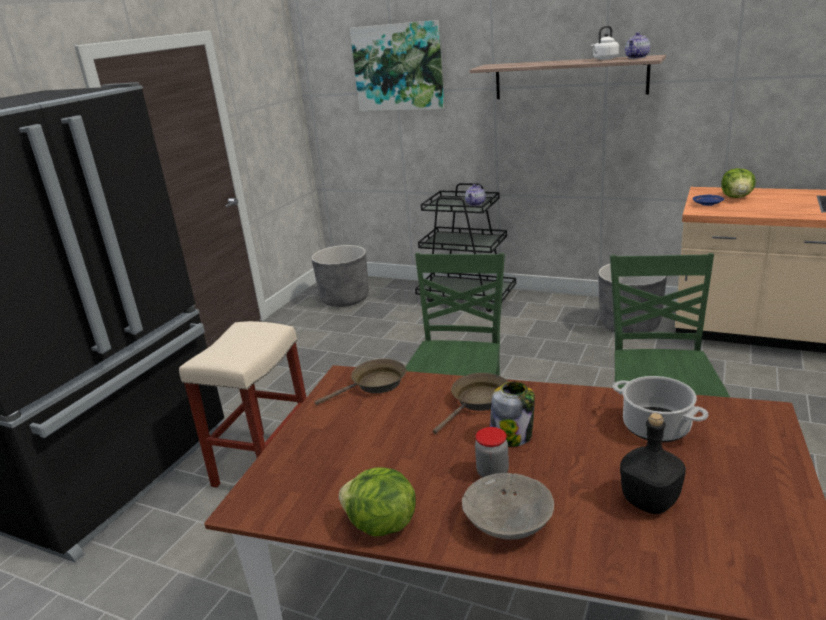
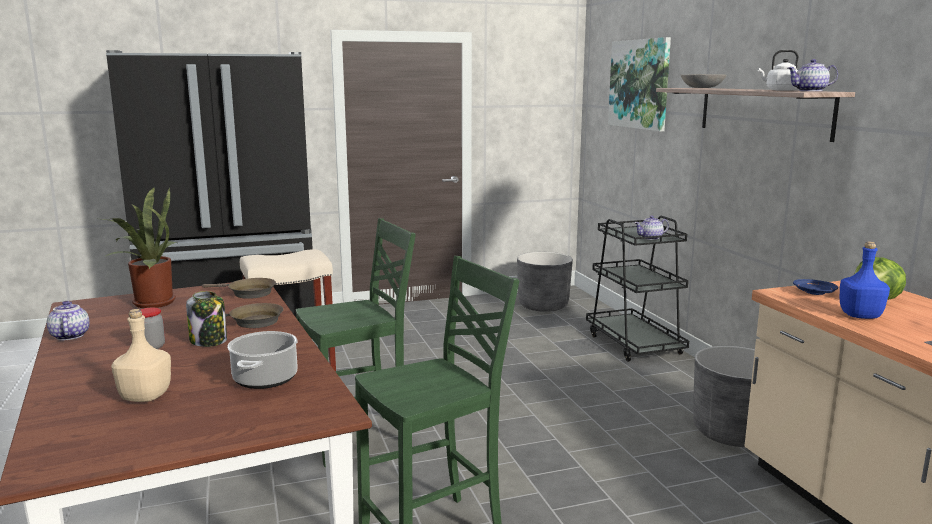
camera: 45 degrees right, 10 degrees down
lettuce [339,467,416,537] -> teapot [47,301,89,341]
grey bowl [462,473,554,540] -> grey bowl moved to [681,74,726,88]
black bottle [620,413,686,514] -> beige bottle [111,309,171,402]
none -> potted plant [103,188,177,308]
none -> blue bottle [840,241,890,319]

